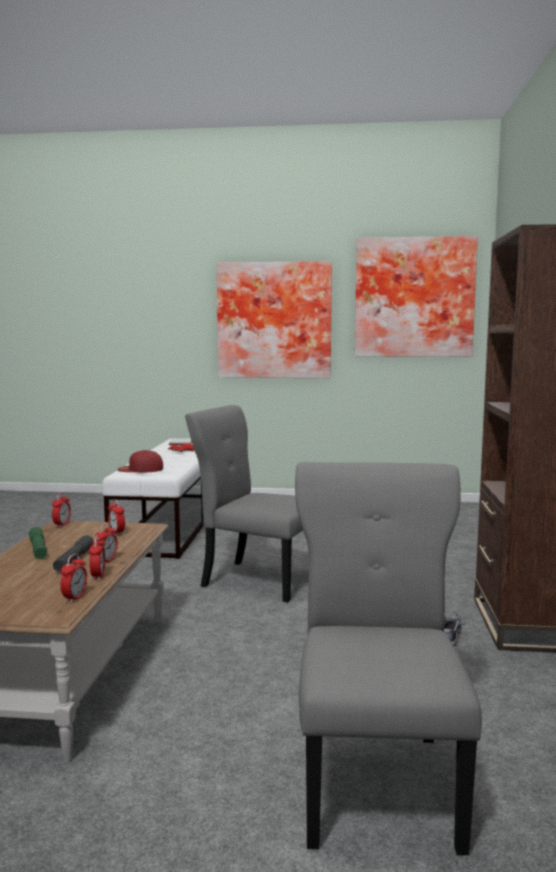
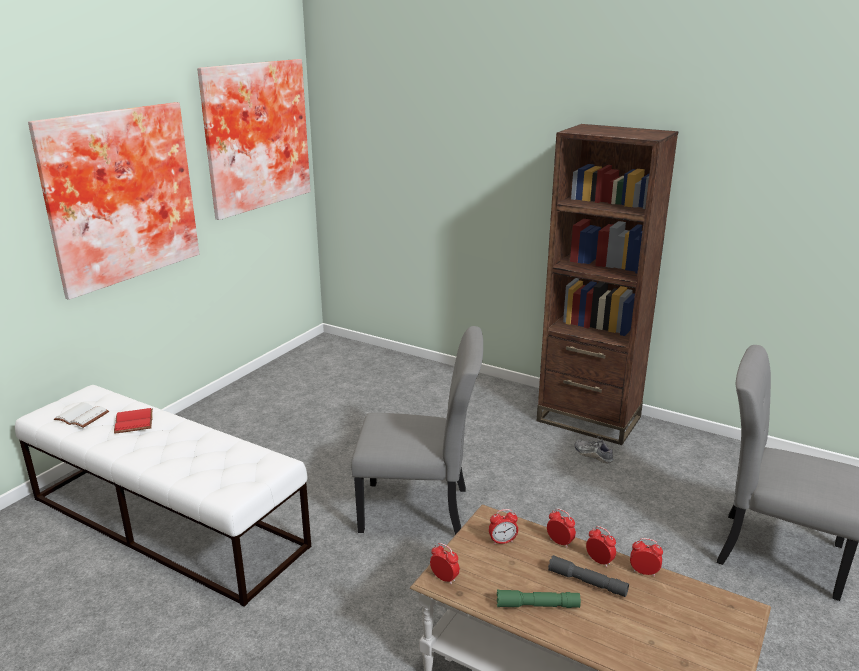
camera: 65 degrees left, 15 degrees up
alarm clock [61,553,87,603] -> alarm clock moved to [547,508,576,548]
red cap [118,450,163,473] -> none
grey chair [185,405,303,603] -> grey chair turned 135 degrees counterclockwise [351,326,483,535]

